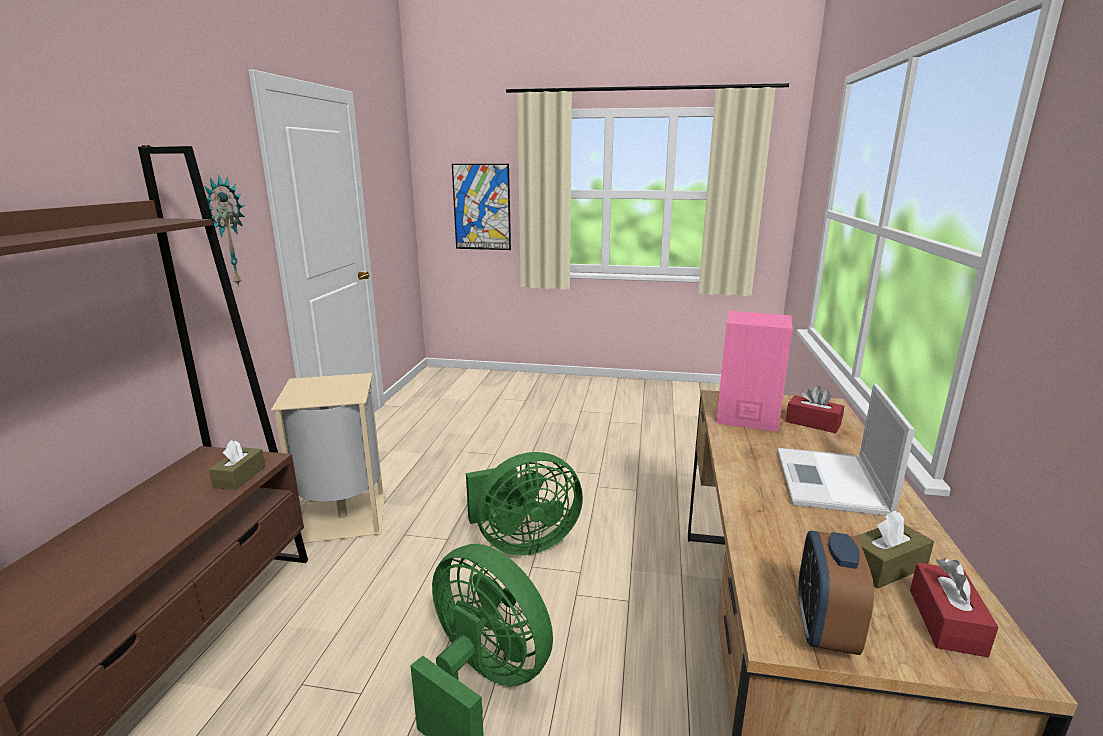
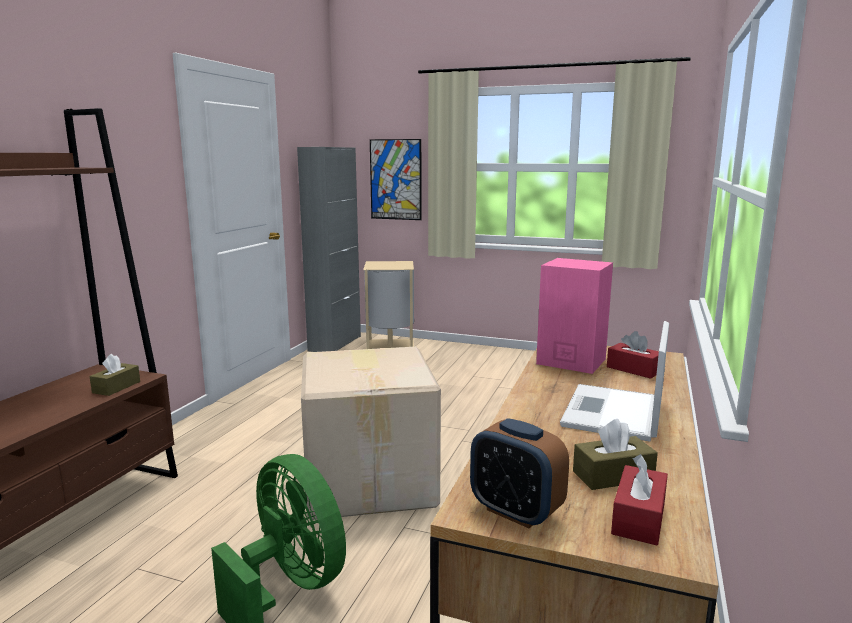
camera: 10 degrees right, 5 degrees down
wall clock [204,175,245,287] -> none
beige trash can [271,373,385,545] -> beige trash can moved to [363,261,414,349]
green fan [466,452,583,555] -> cardboard box [301,347,441,520]
alarm clock [798,531,874,655] -> alarm clock turned 75 degrees counterclockwise [470,418,569,528]
none -> grey cabinet [297,147,361,352]

